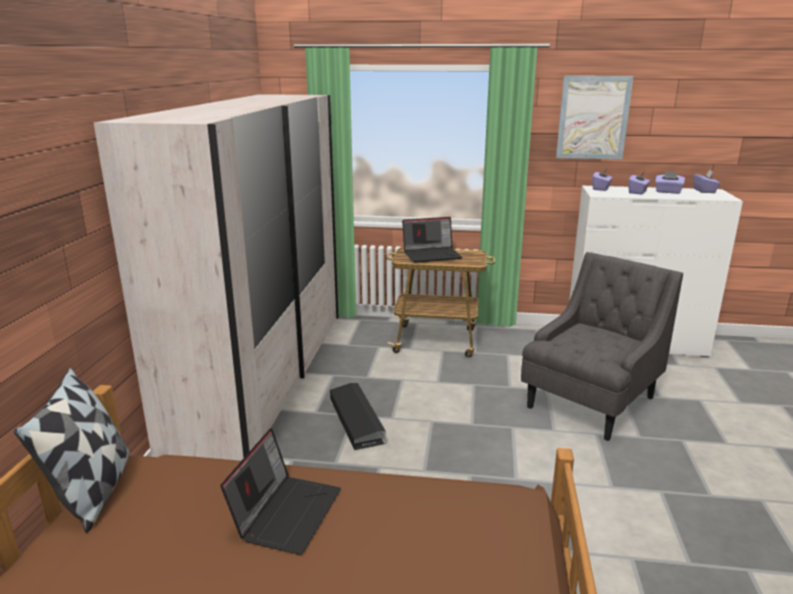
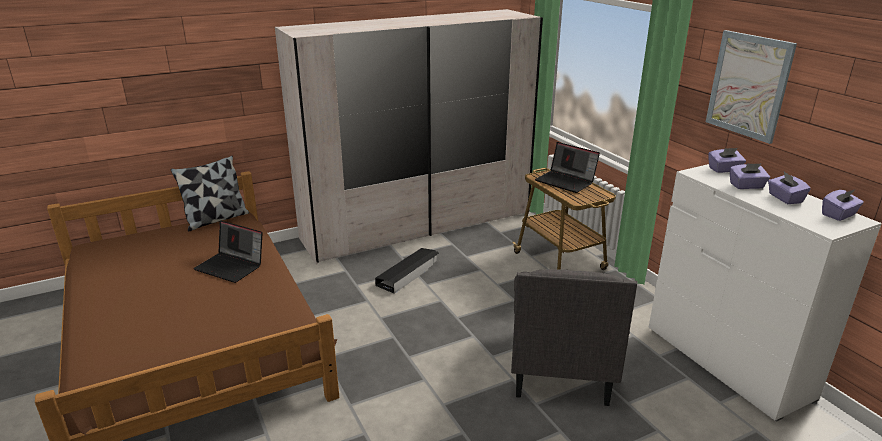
camera: 55 degrees right, 5 degrees up
laptop [220,428,341,555] -> laptop turned 45 degrees clockwise [193,220,263,283]
grey armchair [521,252,683,441] -> grey armchair turned 90 degrees clockwise [511,269,638,406]

